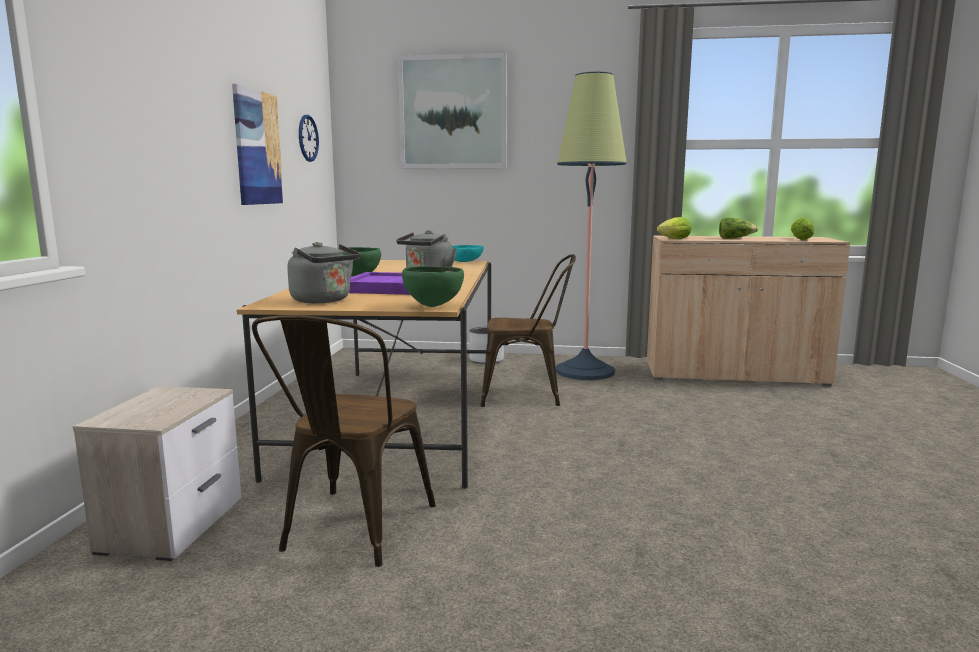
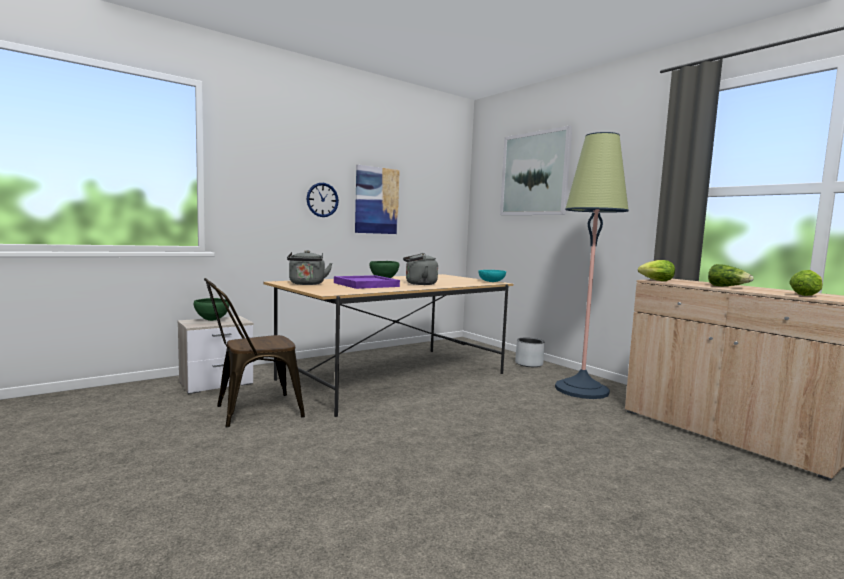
camera: 45 degrees right, 5 degrees down
wall clock [299,115,319,162] -> wall clock moved to [307,183,339,217]
green bowl [402,266,464,307] -> green bowl moved to [194,298,229,321]
brown chair [481,254,576,407] -> none

